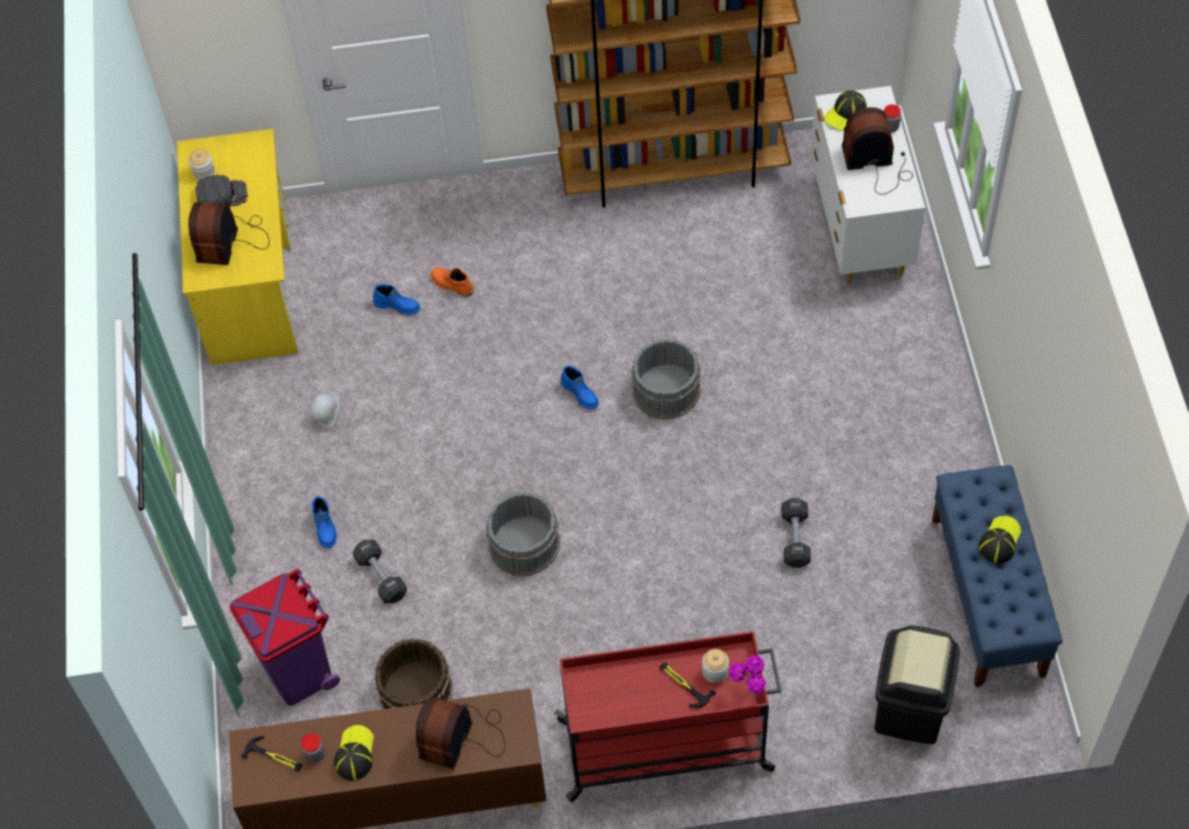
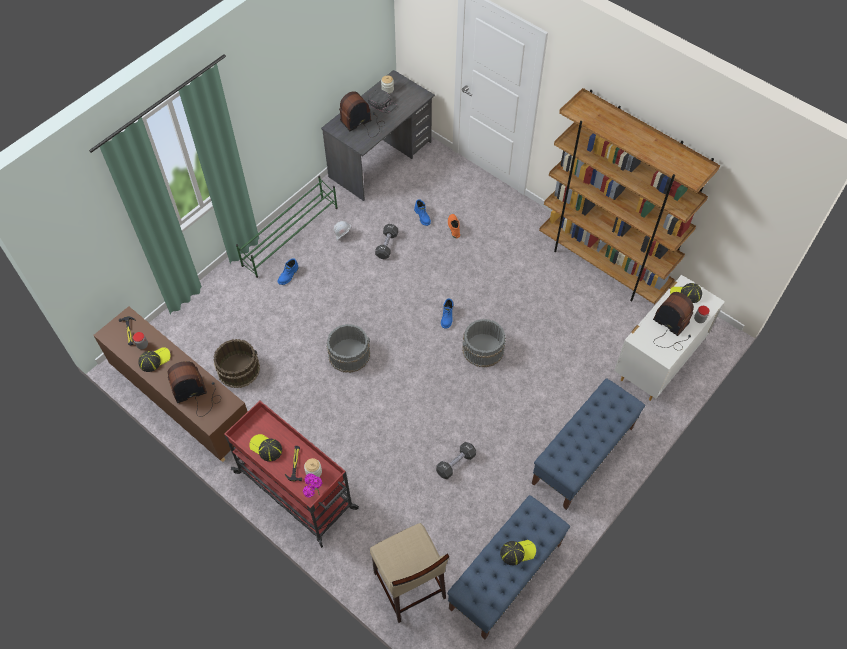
camera: 45 degrees right, 0 degrees up
yellow desk [177,129,298,365] -> grey desk [321,70,435,201]
purple trash can [230,569,340,706] -> none
black dumbbell [352,540,407,603] -> black dumbbell moved to [375,224,398,259]
black trash can [874,625,960,744] -> beige stool [370,523,449,623]
none -> green shoe rack [236,176,338,278]
none -> cap [249,434,282,462]
none -> blue bench [532,378,645,510]

